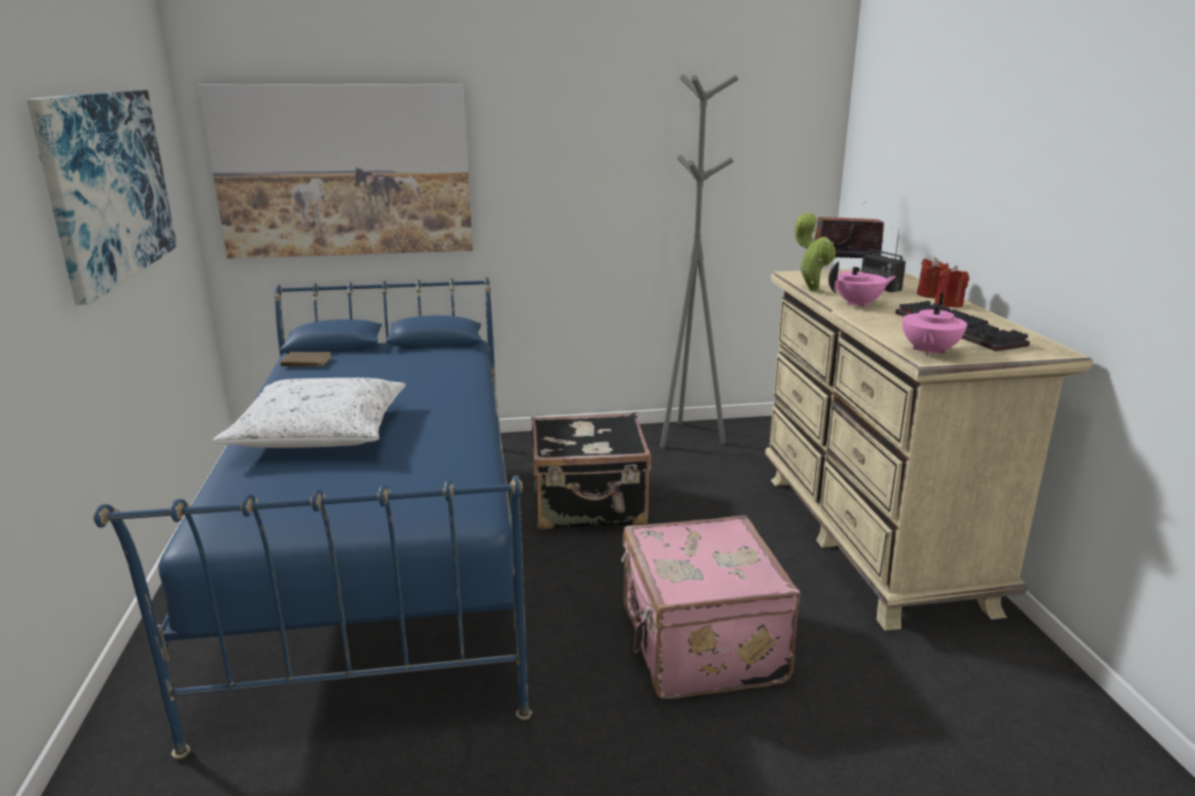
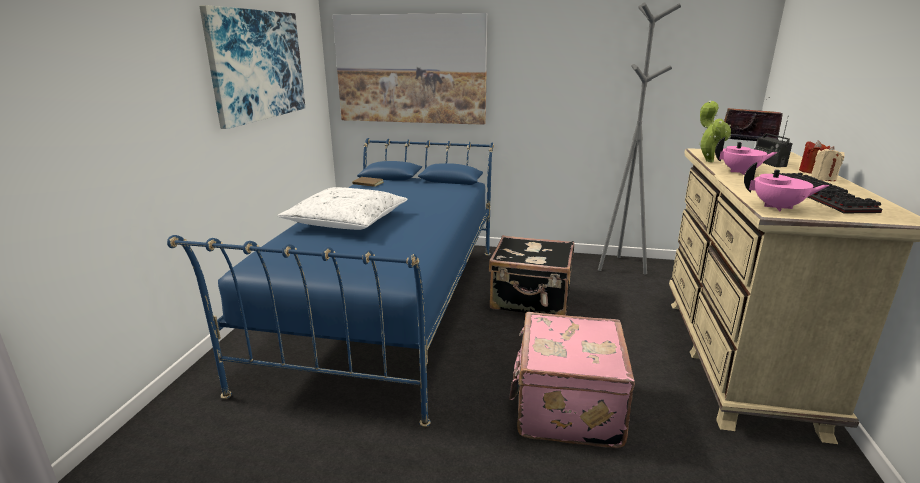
camera: 20 degrees right, 0 degrees up
pink teapot [902,293,967,356] -> pink teapot turned 120 degrees counterclockwise [744,162,830,212]
red candle [935,266,969,308] -> beige candle [811,146,845,181]

